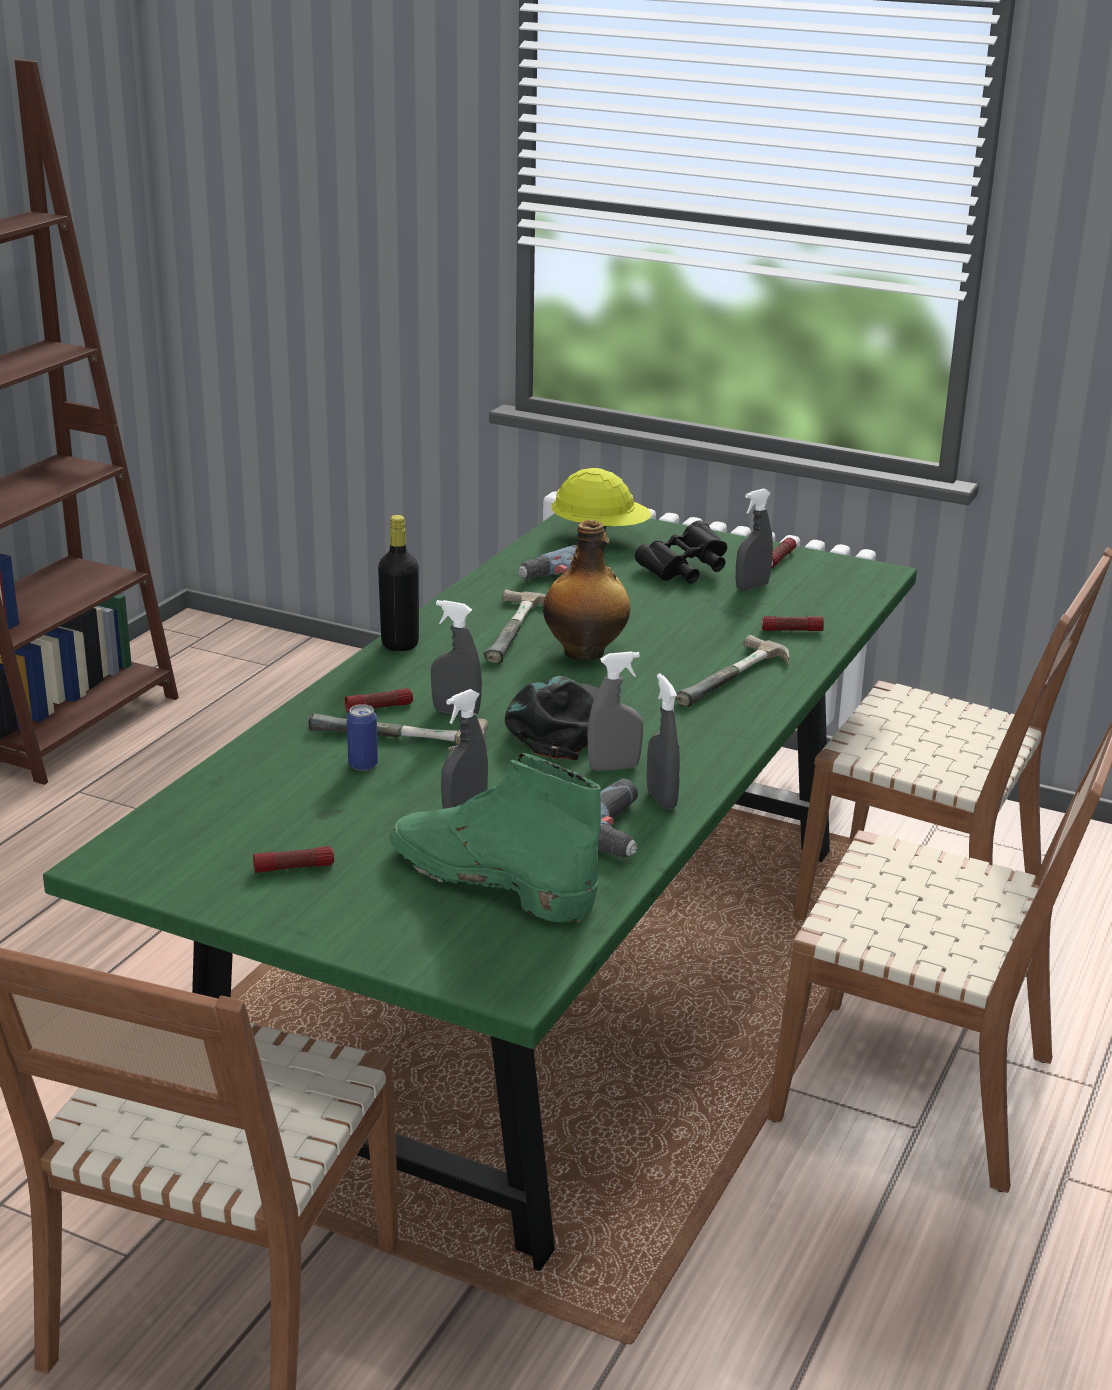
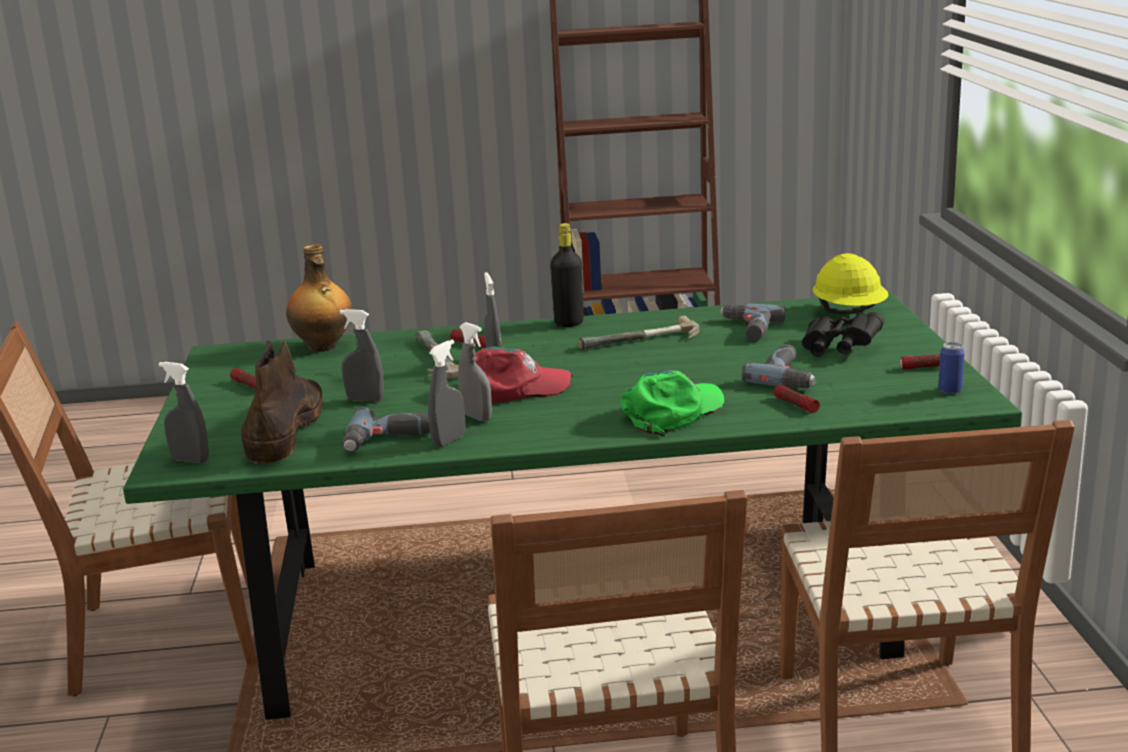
camera: 60 degrees right, 5 degrees down
can [347,704,378,771] -> can moved to [938,342,965,394]
green boot [390,753,601,922] -> brown boot [241,340,323,464]
black cap [505,676,599,760] -> red cap [475,346,573,402]
bottle [543,520,630,661] -> bottle moved to [286,244,353,352]
hammer [675,635,789,707] -> green cap [621,370,724,437]
grey spray bottle [736,489,773,591] -> grey spray bottle moved to [159,362,209,463]
none -> power drill [742,344,816,388]

